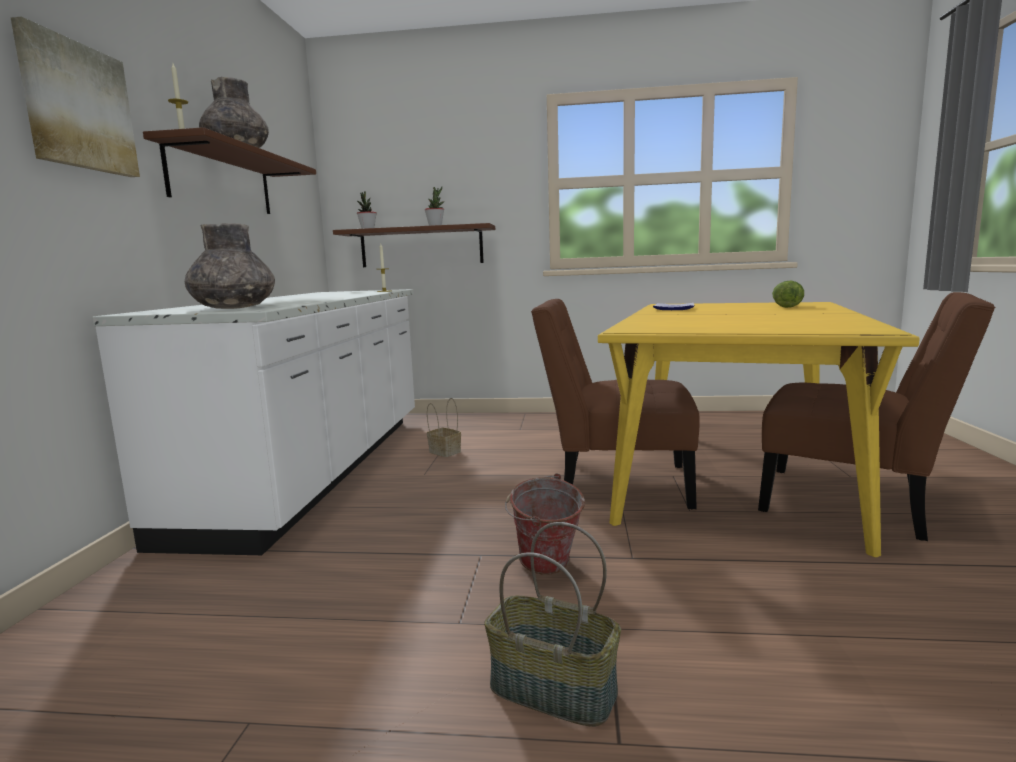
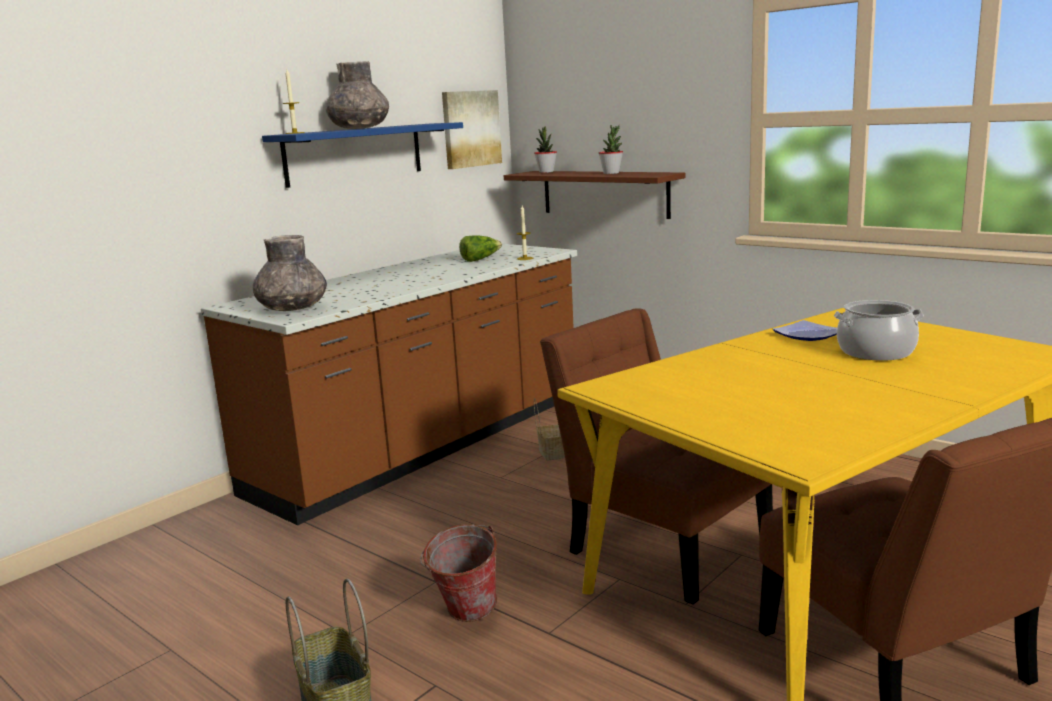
camera: 35 degrees right, 5 degrees up
picture [11,16,140,177] -> picture moved to [442,90,502,169]
white counter [92,289,415,555] -> brown counter [201,244,577,525]
brown shelf [143,127,316,214] -> blue shelf [262,122,463,188]
lettuce [772,281,804,308] -> lettuce moved to [459,235,502,262]
none -> cooking pot [834,300,924,361]

